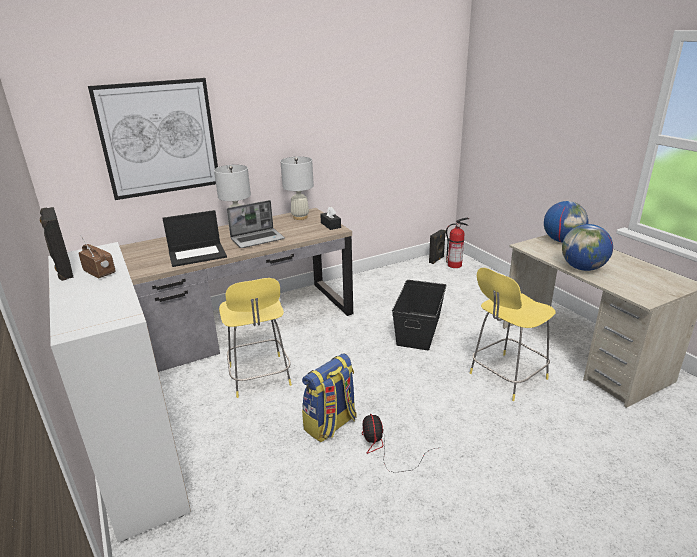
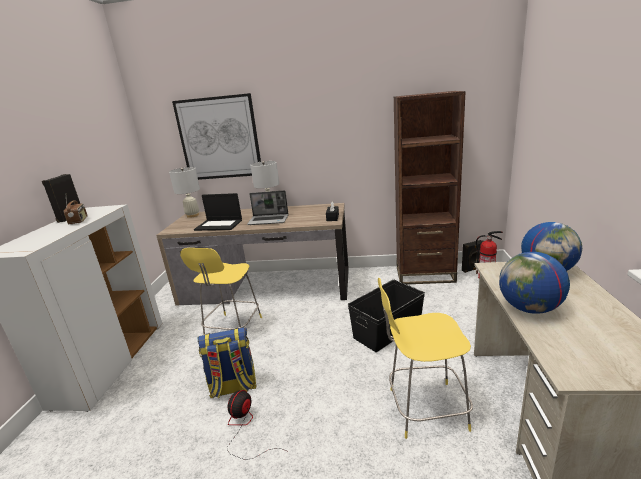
camera: 35 degrees right, 5 degrees down
white table lamp [280,157,314,220] -> white table lamp moved to [169,167,200,218]
none -> brown bookcase [394,91,466,284]

